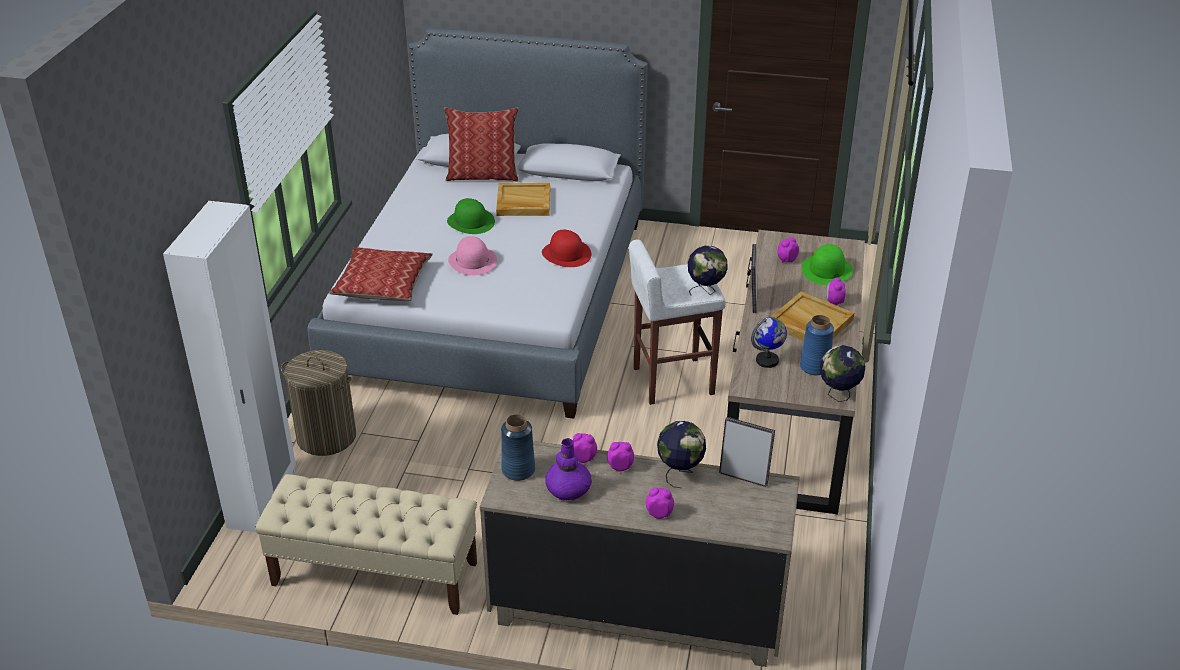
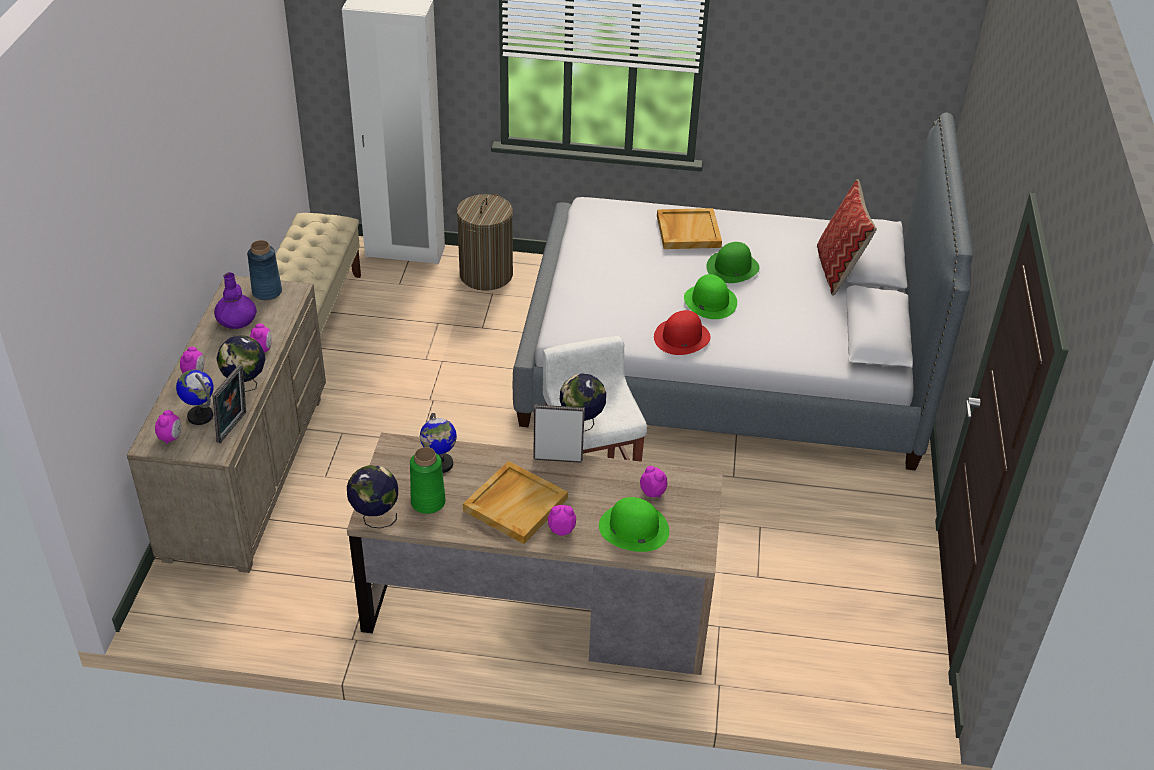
camera: 85 degrees right, 5 degrees up
pillow [329,247,433,301] -> none
pink hat [448,236,497,276] -> none
beige tray [496,183,550,216] -> beige tray moved to [657,208,722,249]
alarm clock [573,433,597,463] -> alarm clock moved to [155,410,181,444]
blue vase [800,315,834,375] -> green vase [410,447,446,514]
none -> globe [176,369,213,425]
none -> green hat [684,274,737,319]

